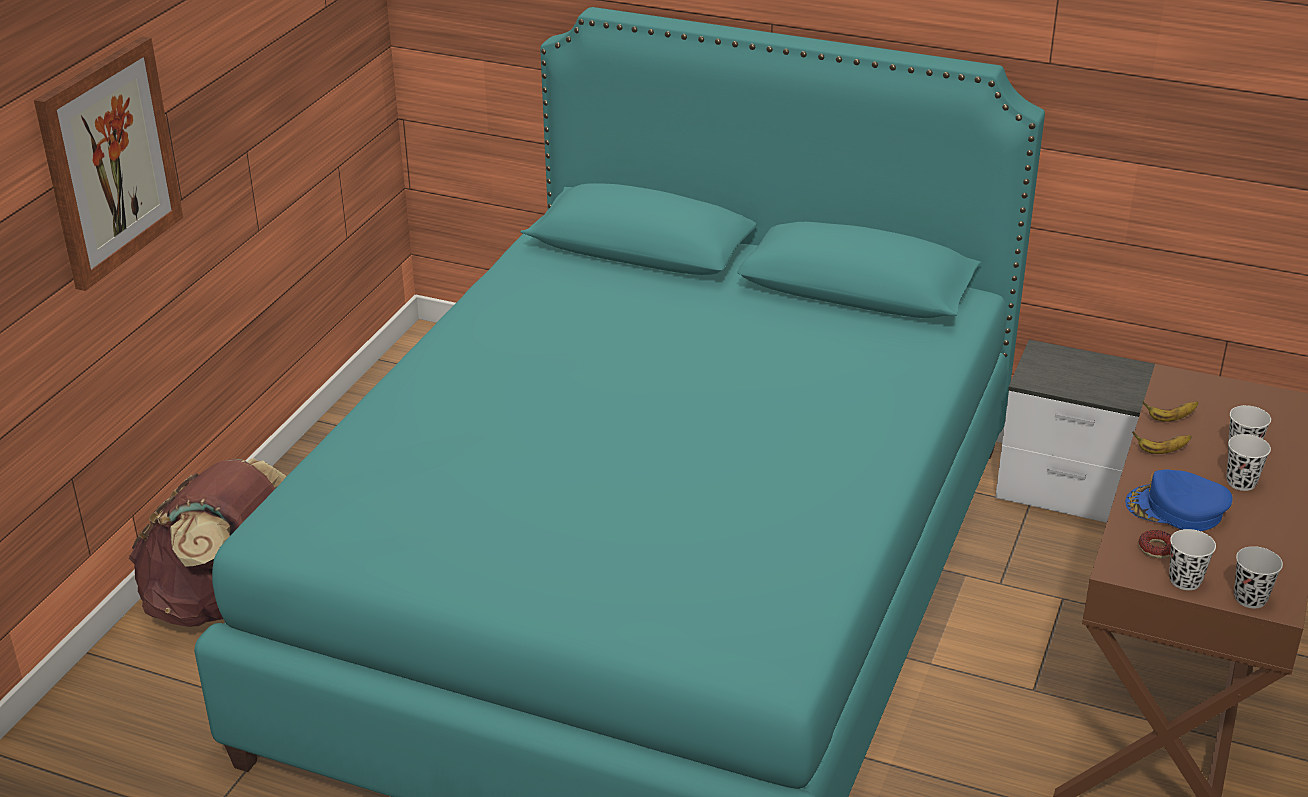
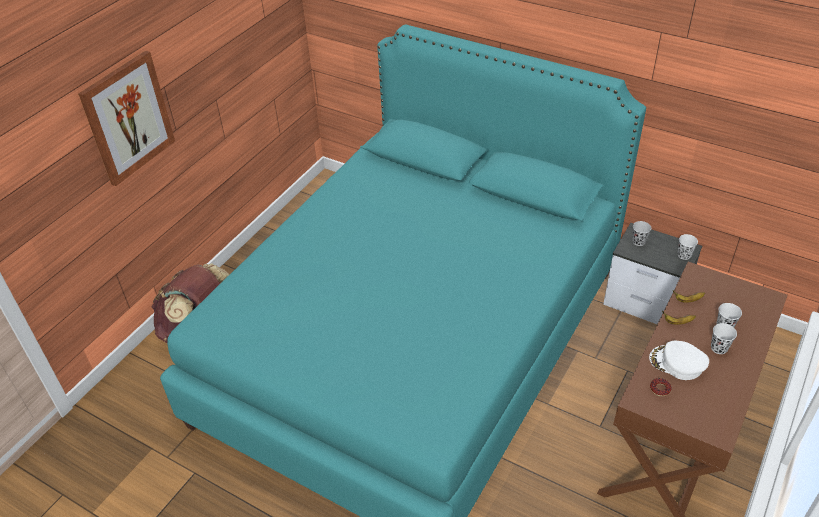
camera: 10 degrees right, 10 degrees up
blue cap [1125,469,1232,531] -> white cap [649,341,709,380]
white cup [1169,529,1216,590] -> white cup moved to [678,234,698,260]
black cup [1234,546,1283,608] -> black cup moved to [632,221,651,246]

